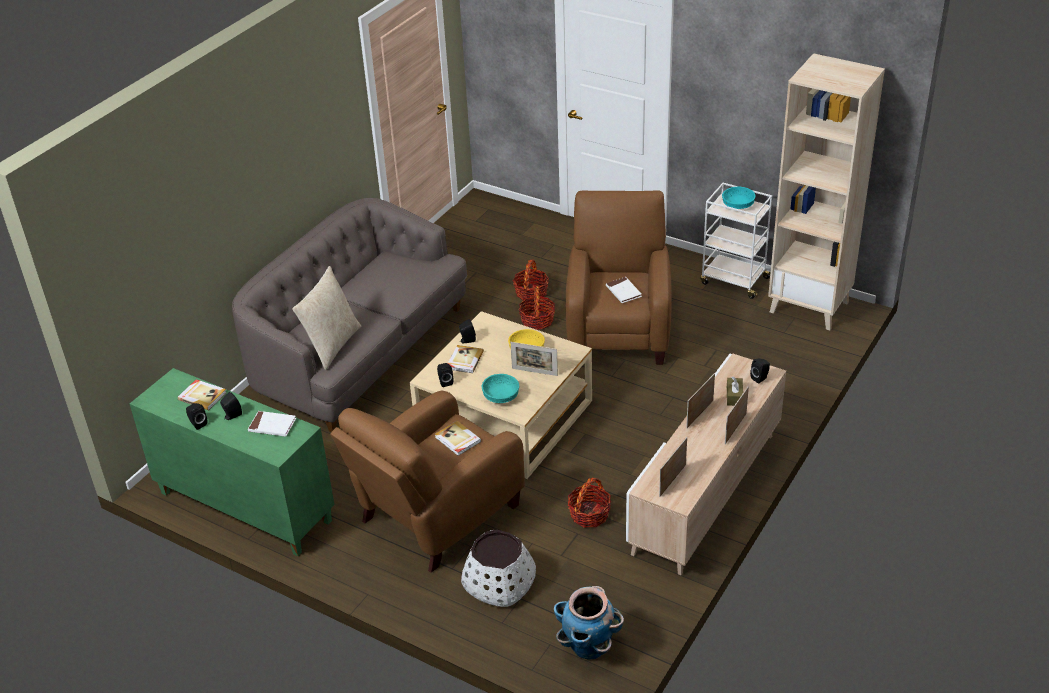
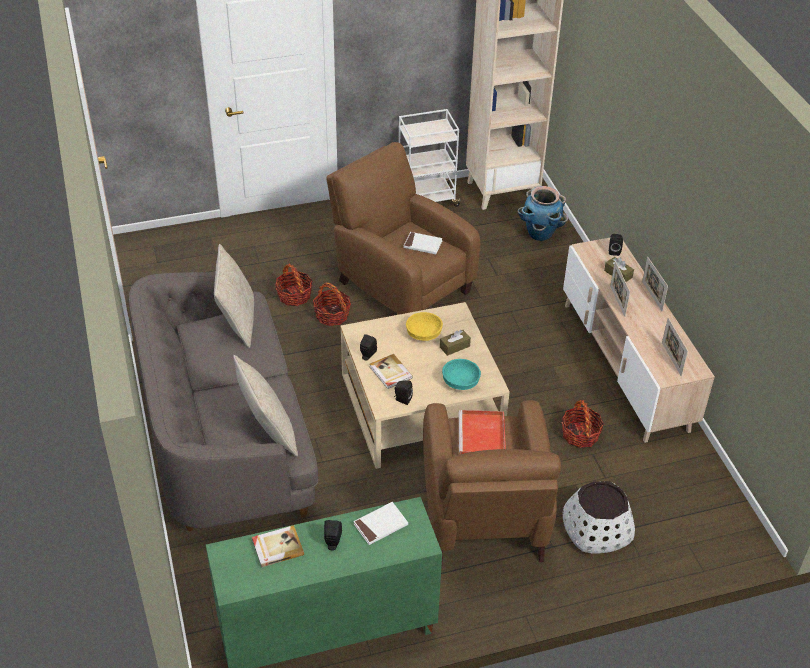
camera: 50 degrees left, 5 degrees up
black speaker [186,403,207,430] -> none
book [435,421,481,456] -> red tray [459,410,506,454]
picture frame [511,342,558,376] -> brown tissue box [440,330,471,356]
planter [554,586,624,660] -> planter moved to [517,186,568,241]
turquoise bowl [722,187,756,209] -> none
none -> beige pillow [214,244,254,348]

